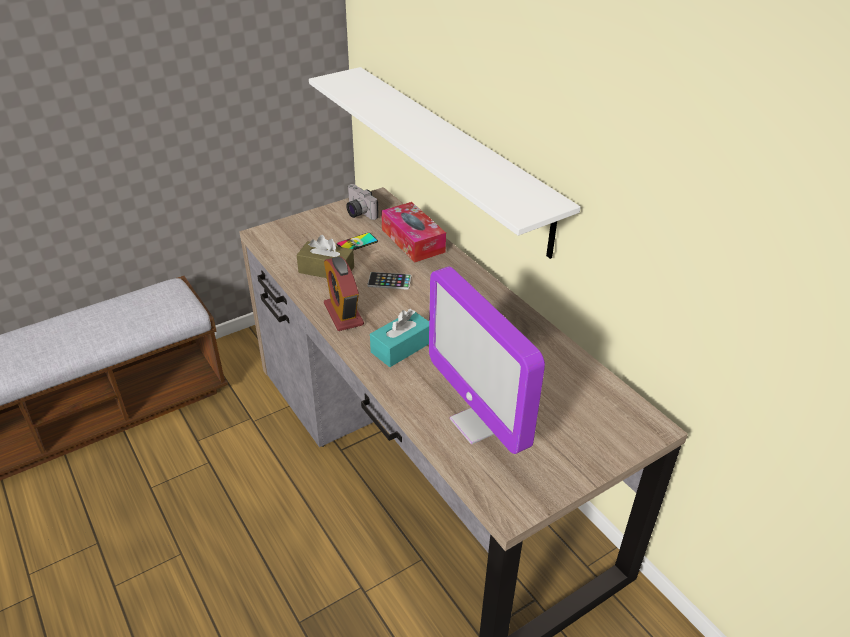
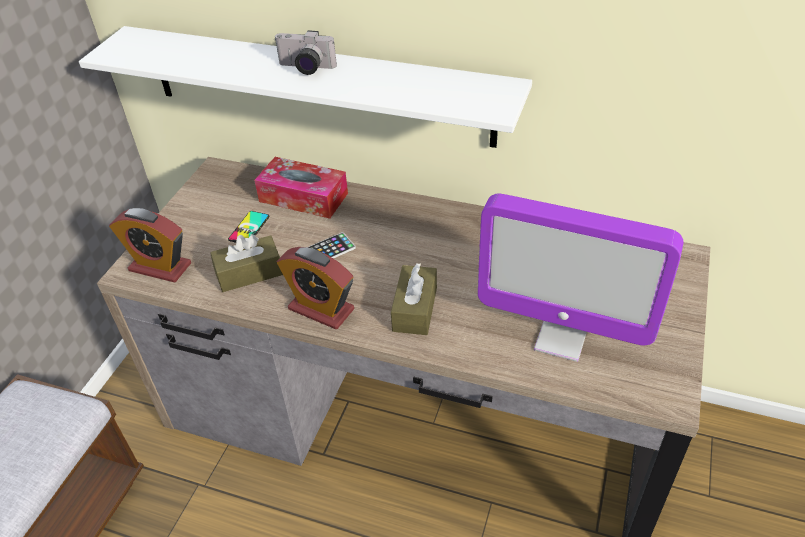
camera: 35 degrees left, 5 degrees up
camera [346,184,379,220] -> camera moved to [274,30,337,75]
turquoise tissue box [370,309,429,367] -> brown tissue box [391,263,437,335]
none -> alarm clock [109,208,191,282]

